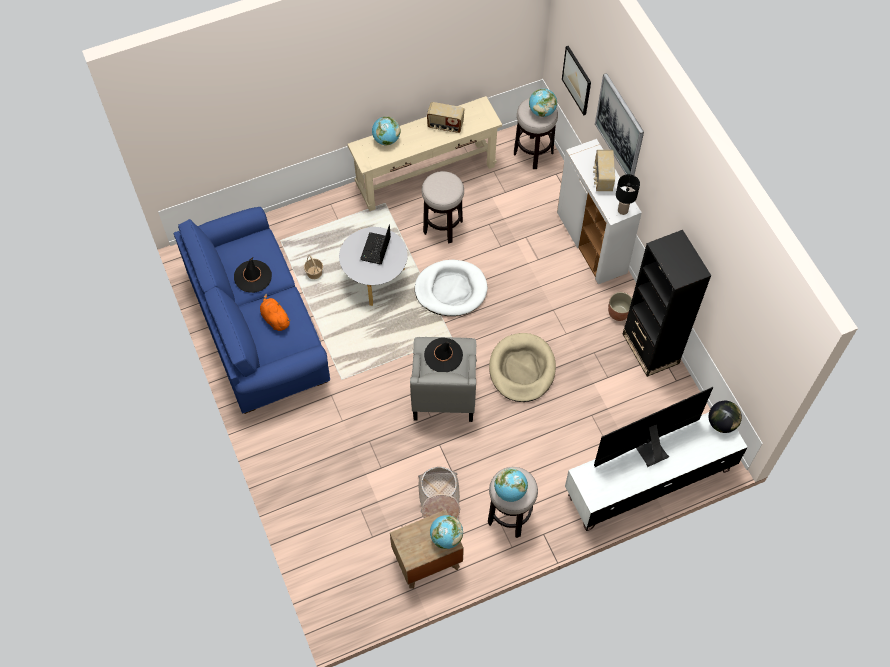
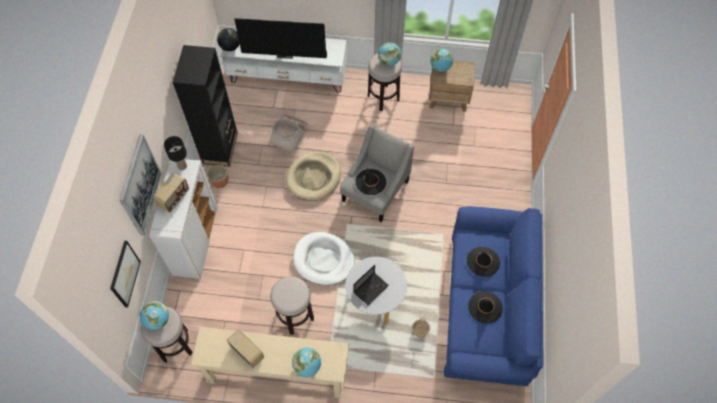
camera: 150 degrees left, 0 degrees up
orange plush toy [260,294,291,331] -> black hat [467,247,500,277]
basket [418,467,460,519] -> basket moved to [268,114,308,155]

